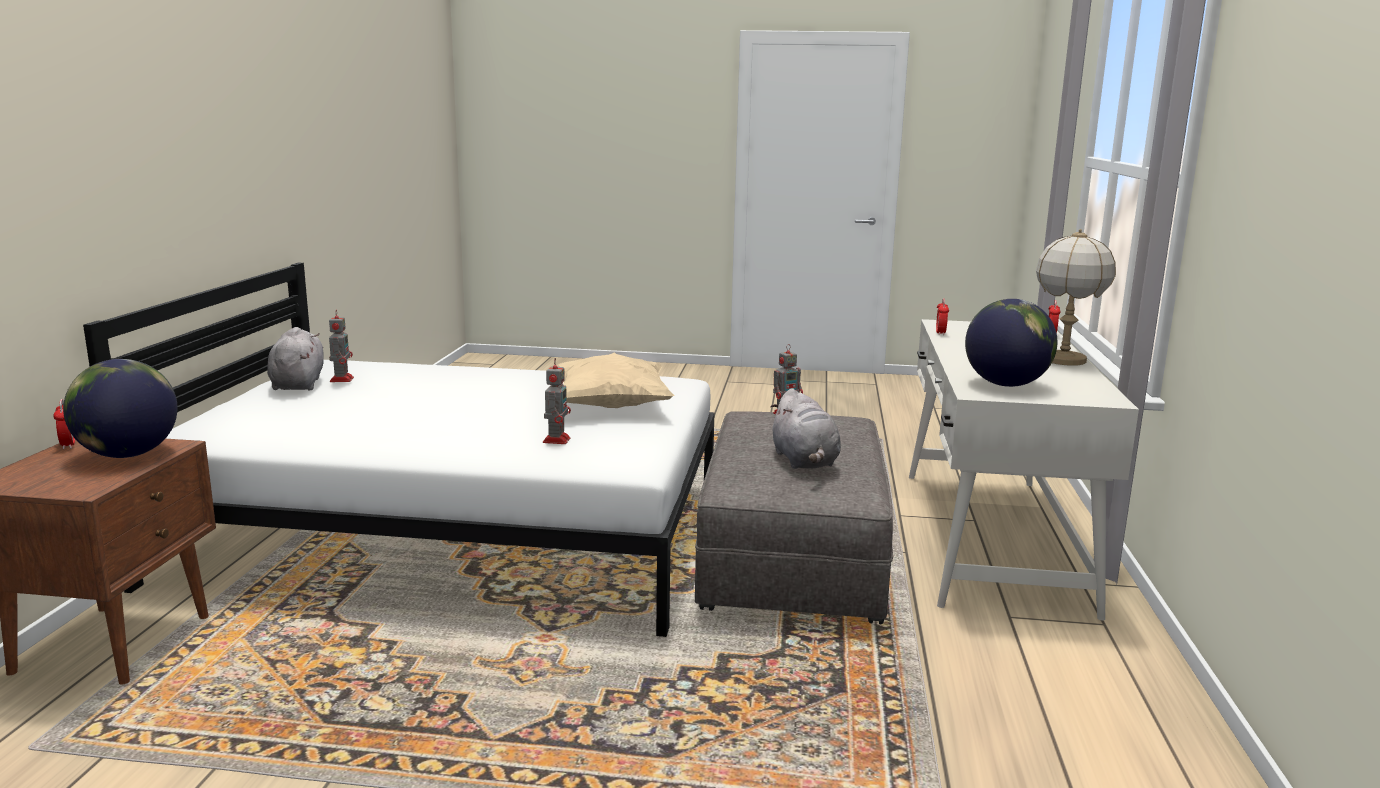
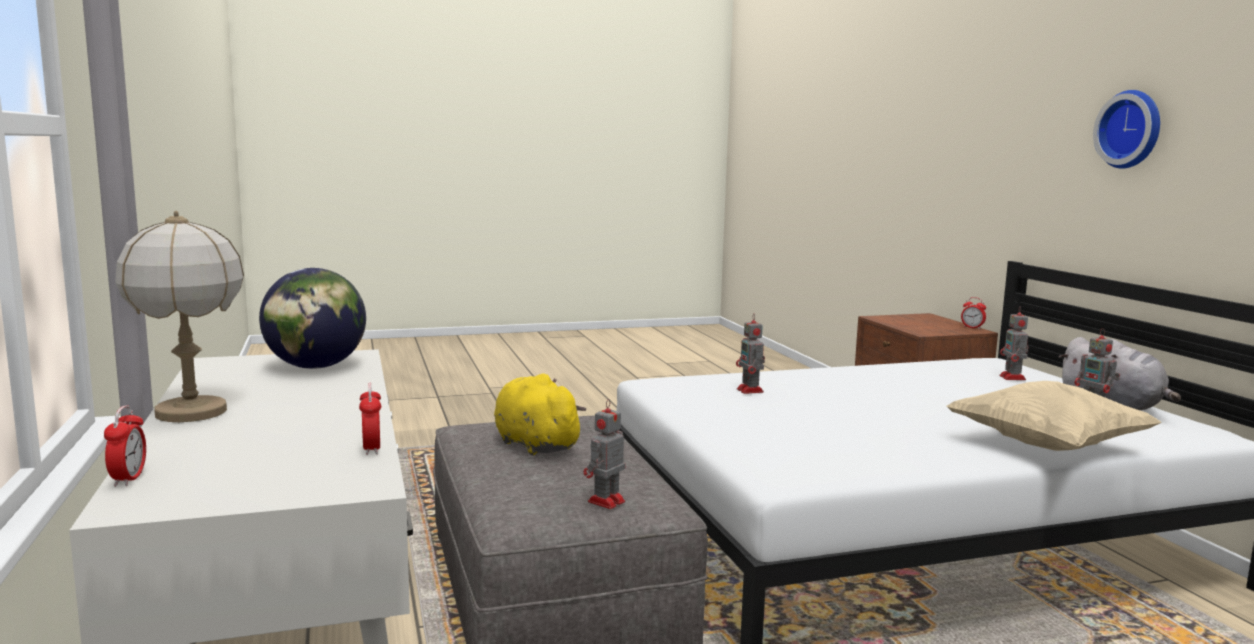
camera: 155 degrees right, 5 degrees down
globe [63,359,177,458] -> none
beige pillow [557,352,675,408] -> beige pillow moved to [946,381,1162,451]
grey plush toy [770,388,841,469] -> yellow plush toy [494,373,586,456]
none -> toy robot [999,306,1029,380]
none -> wall clock [1093,90,1160,169]

